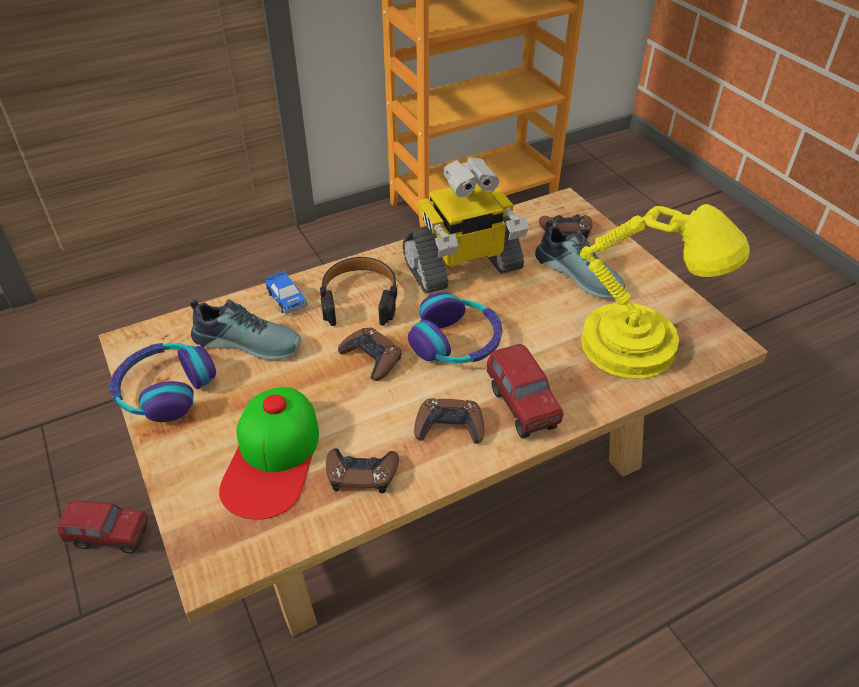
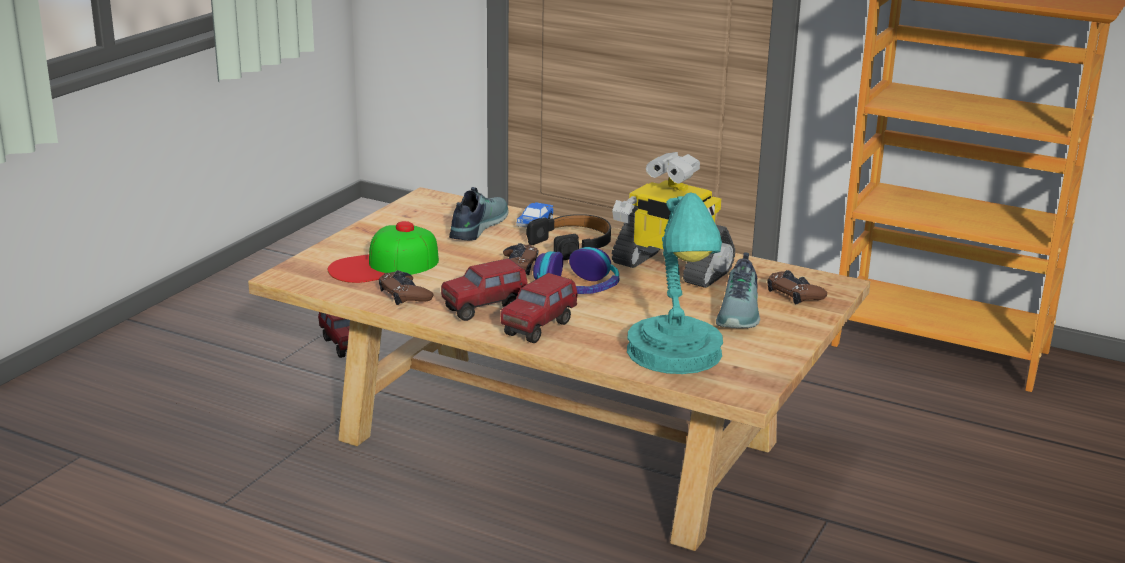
camera: 55 degrees right, 20 degrees down
headphones [110,343,216,422] -> none
shoe [190,299,301,361] -> shoe turned 135 degrees counterclockwise [449,187,509,241]
brown game controller [414,398,484,444] -> toy truck [441,258,527,321]
yellow table lamp [580,204,750,379] -> turquoise table lamp [627,192,723,374]

